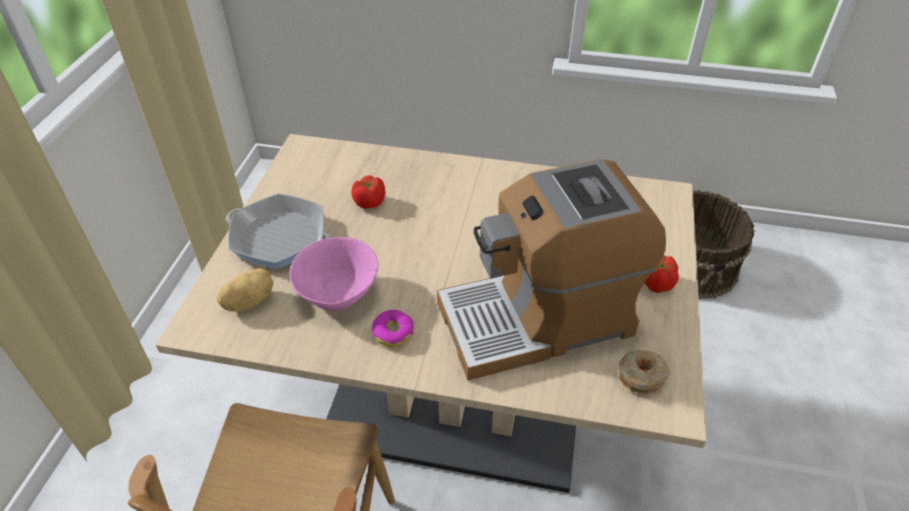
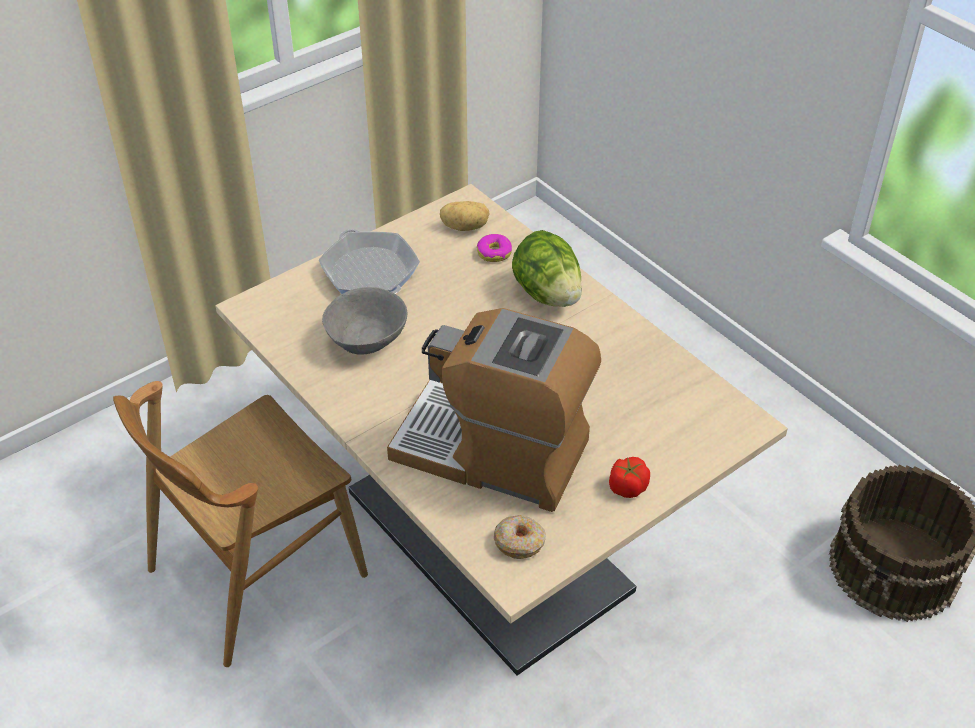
camera: 40 degrees right, 0 degrees up
potato [217,268,274,312] -> potato moved to [440,201,490,231]
pink bowl [290,237,378,311] -> grey bowl [322,287,407,355]
tomato [351,175,385,209] -> none
donut [372,310,414,347] -> donut moved to [477,234,512,262]
none -> lettuce [512,230,582,307]

